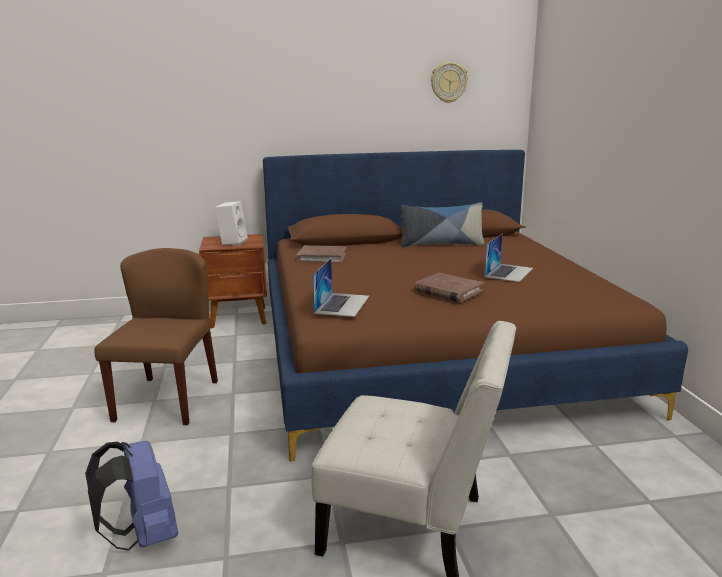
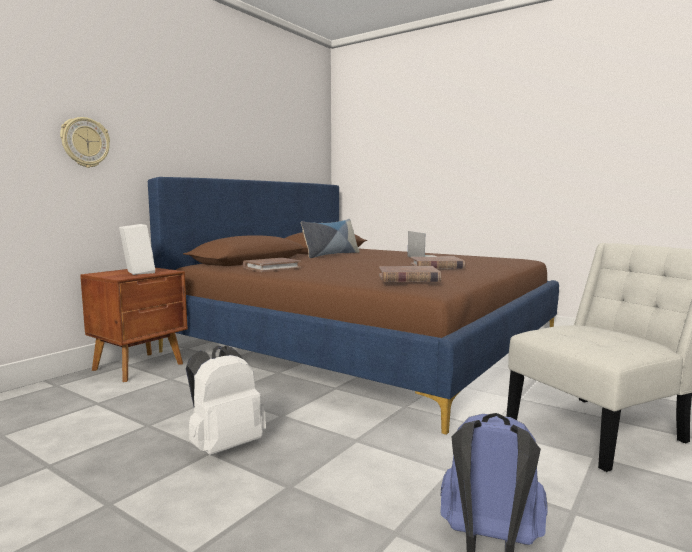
camera: 45 degrees left, 10 degrees down
brown chair [94,248,218,425] -> white backpack [186,345,266,455]
laptop [312,259,369,317] -> brown book [379,266,441,282]
wall clock [431,62,468,103] -> wall clock moved to [60,117,110,168]

